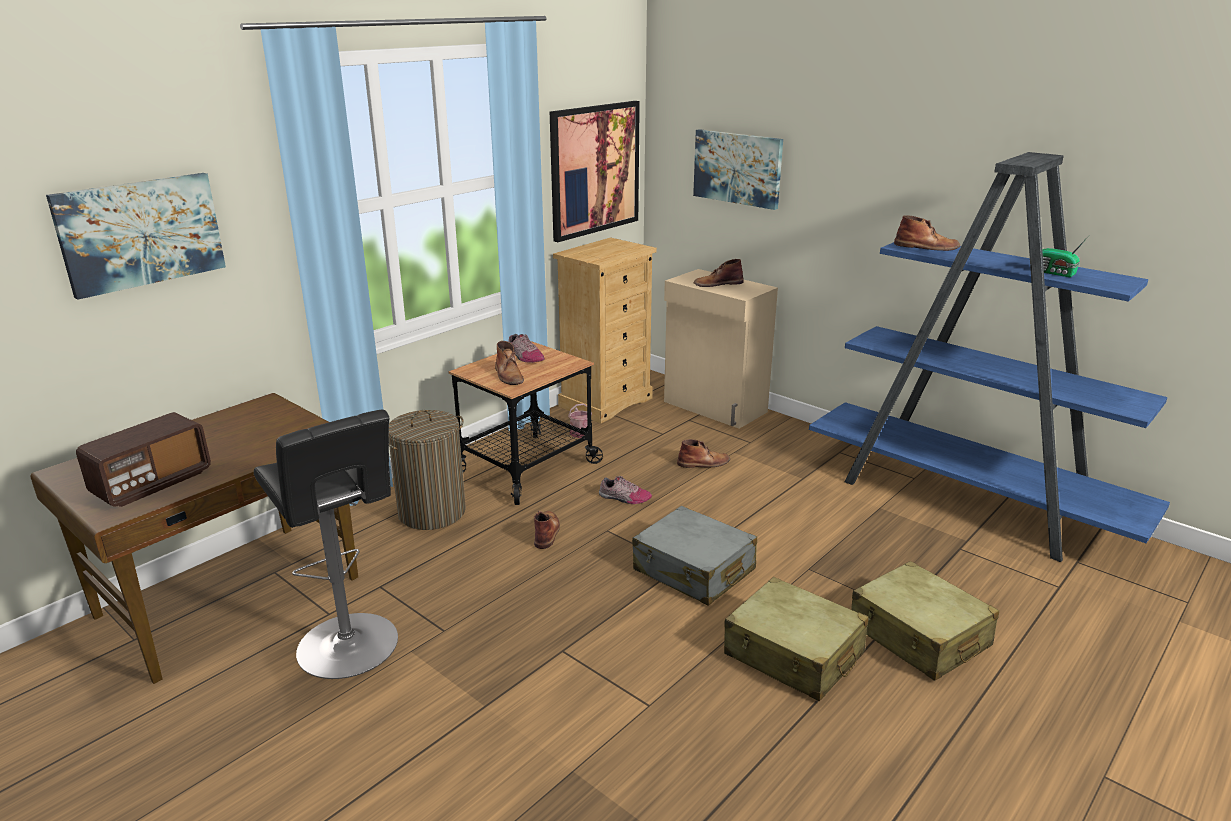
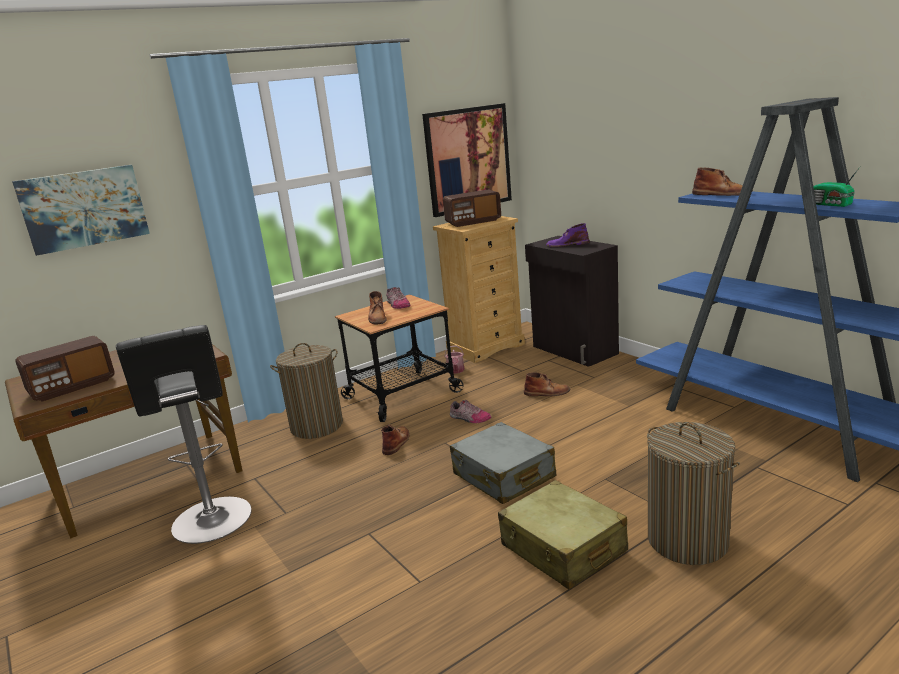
camera: 15 degrees right, 5 degrees down
beige cabinet [664,269,778,429] -> black cabinet [525,236,619,367]
picture [693,129,783,210] -> none
brown boot [693,259,744,287] -> purple boot [546,223,590,248]
beige suitcase [851,561,999,681] -> laundry basket [647,422,740,565]
none -> radio [443,190,501,227]

